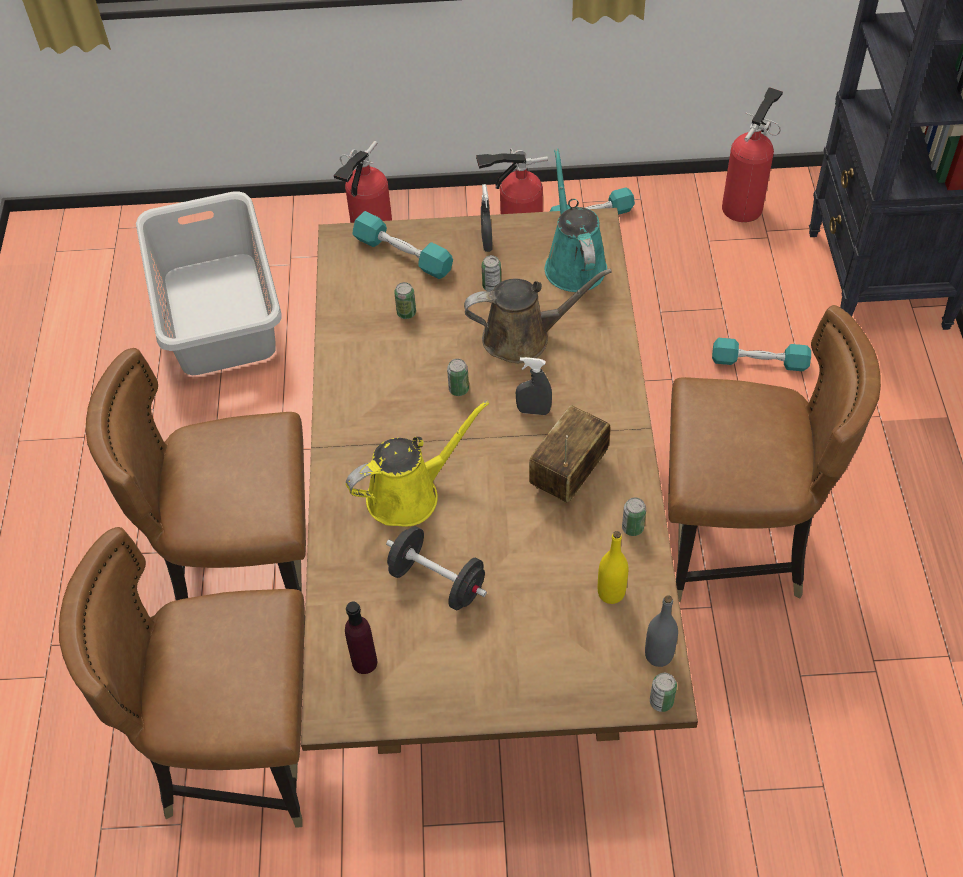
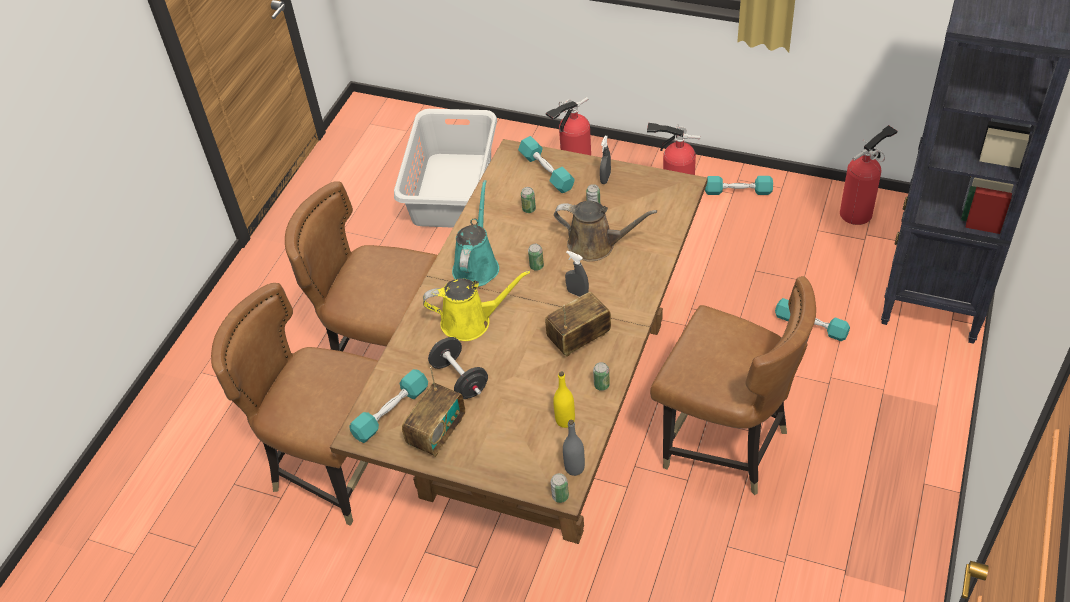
camera: 25 degrees right, 5 degrees down
purple bottle [345,601,377,674] -> turquoise dumbbell [349,369,428,443]
turquoise watering can [545,148,607,292] -> turquoise watering can moved to [452,180,499,287]
none -> radio [402,367,465,457]

